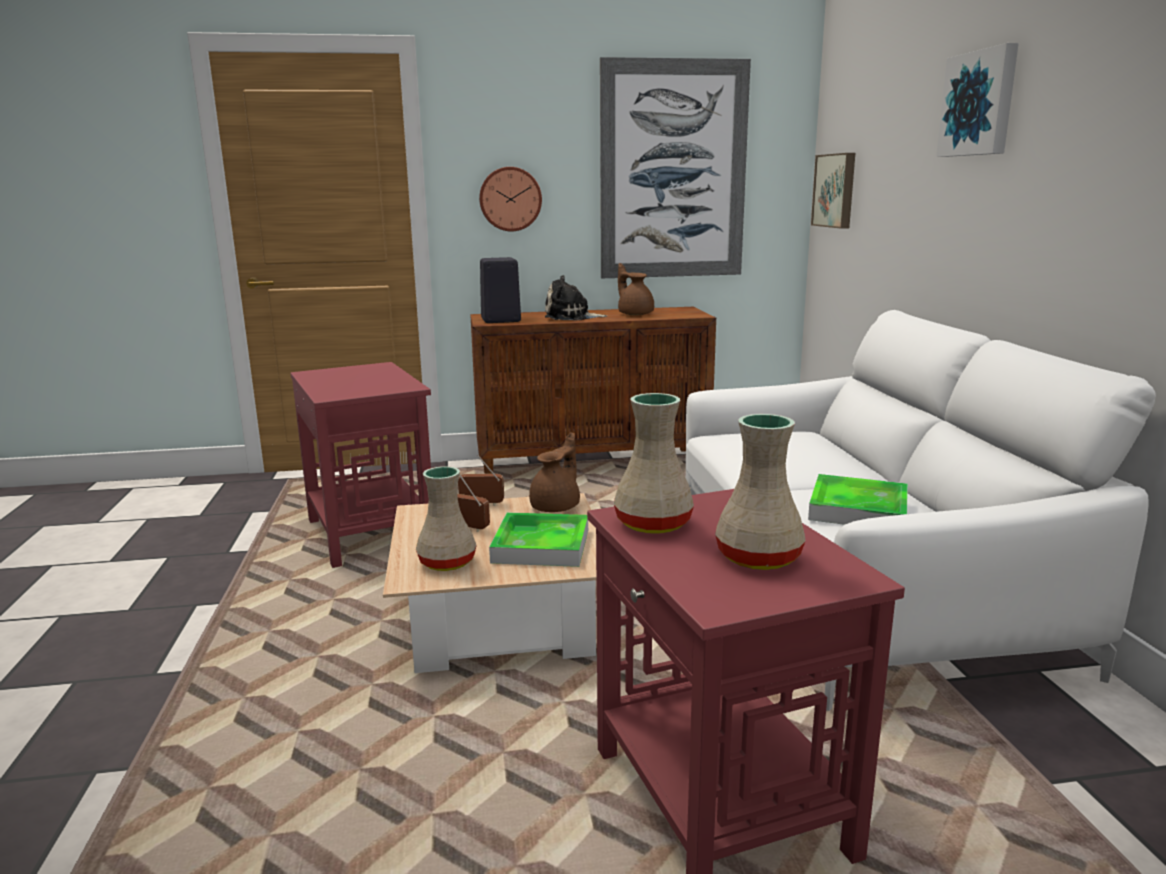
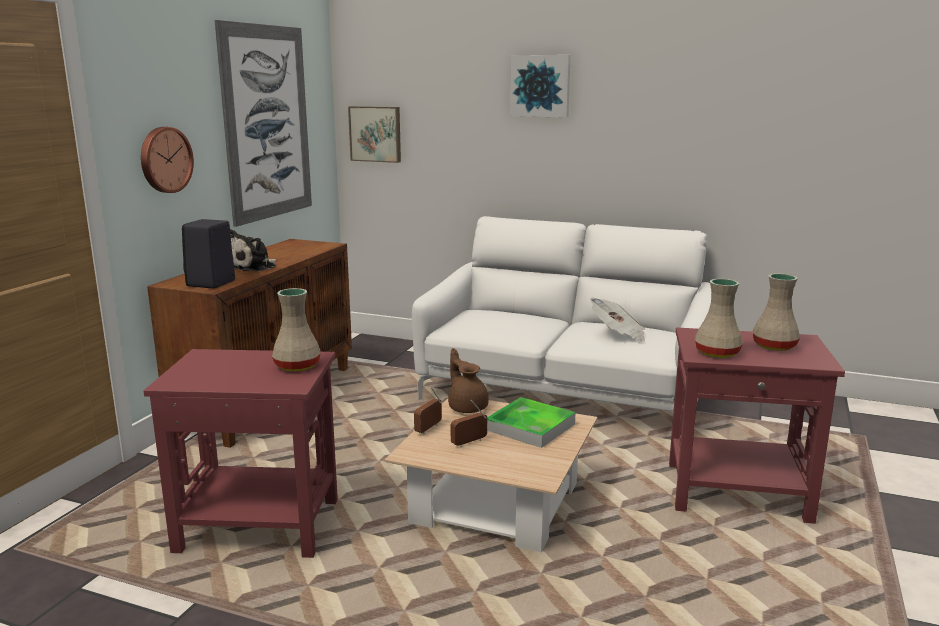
camera: 60 degrees left, 0 degrees up
beige vase [416,466,477,571] -> beige vase moved to [272,288,321,372]
brown teapot [618,263,654,315] -> none
tray [808,474,908,525] -> newspaper [590,298,645,342]

